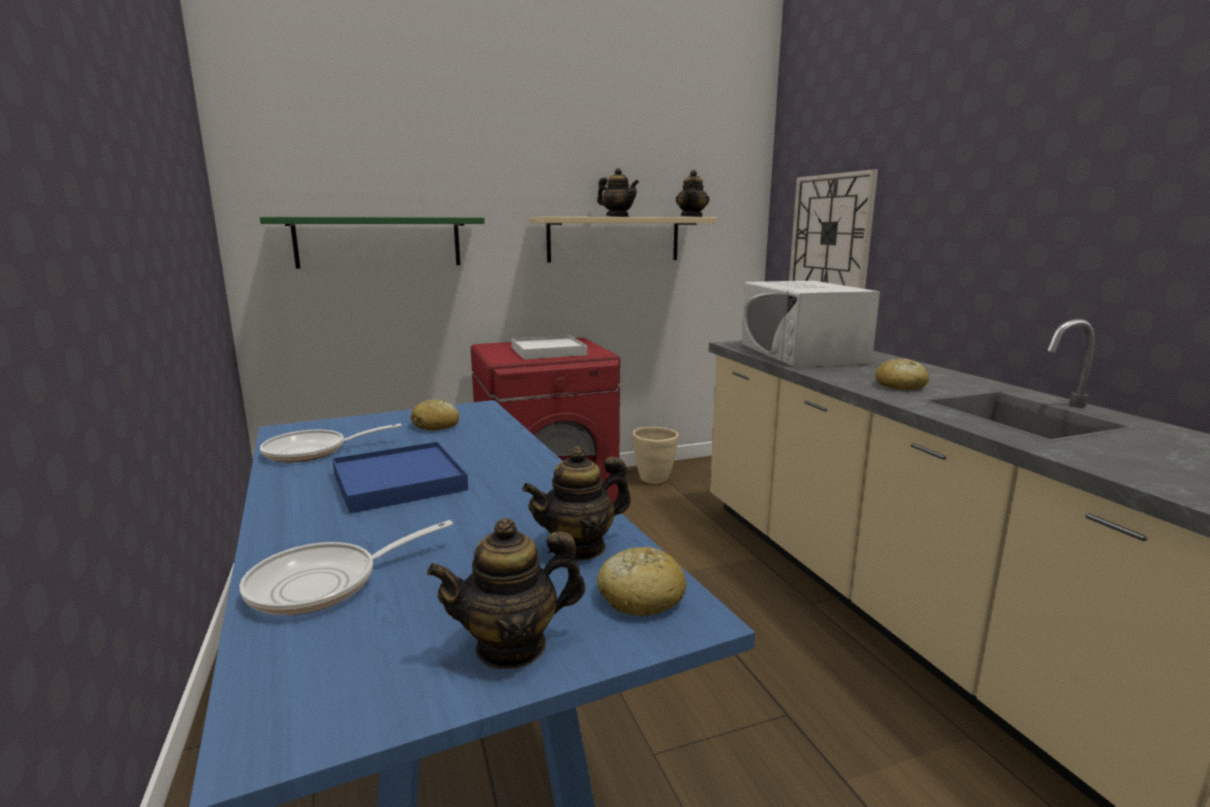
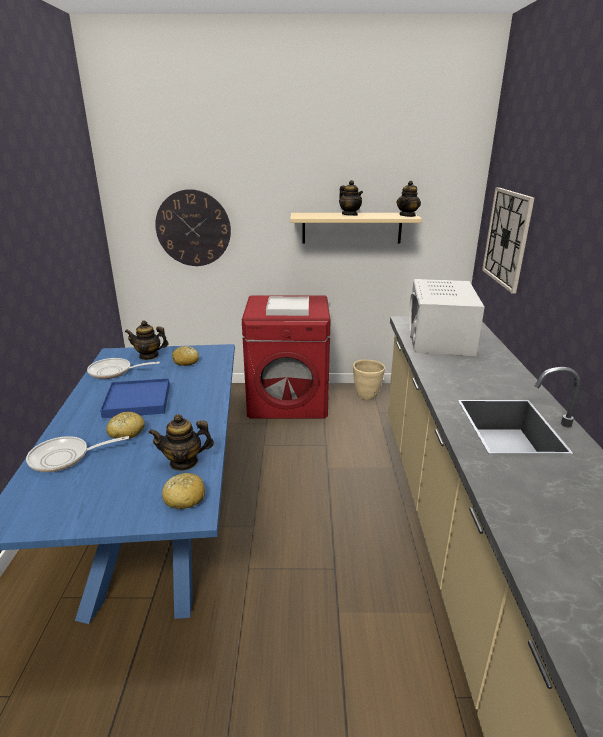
camera: 20 degrees right, 10 degrees up
green shelf [260,217,485,269] -> wall clock [155,189,231,266]
teapot [427,518,585,669] -> teapot moved to [125,320,169,360]
bread [875,358,929,390] -> bread moved to [106,412,145,439]

